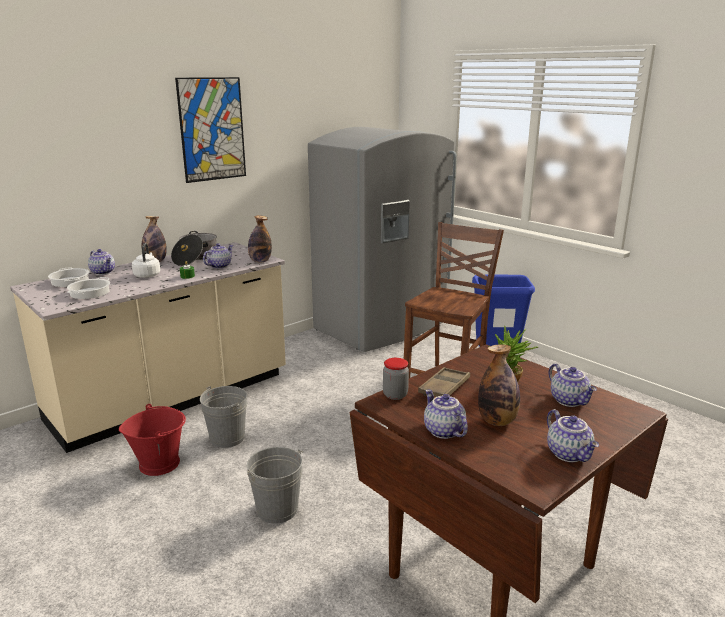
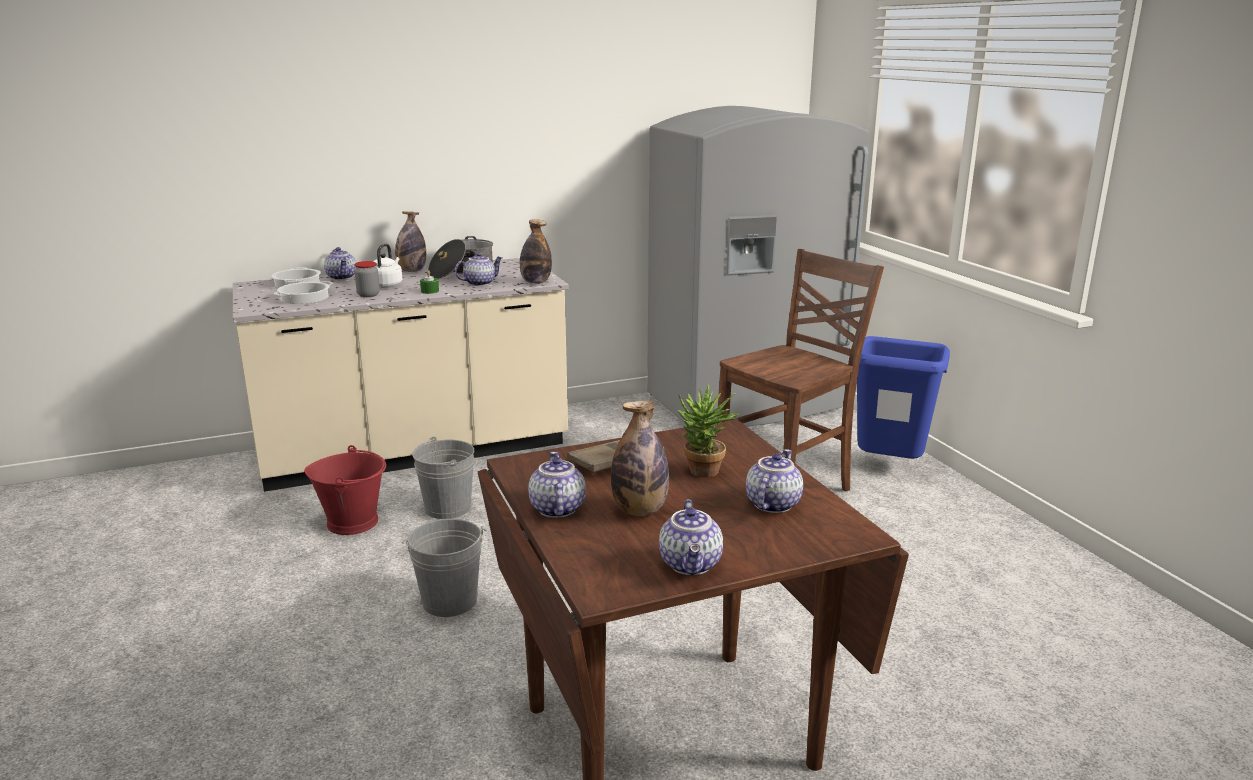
camera: 20 degrees right, 0 degrees up
picture [175,77,246,183] -> none
jar [383,358,409,400] -> jar moved to [354,261,380,297]
teapot [549,363,597,407] -> teapot turned 150 degrees counterclockwise [746,449,803,513]

